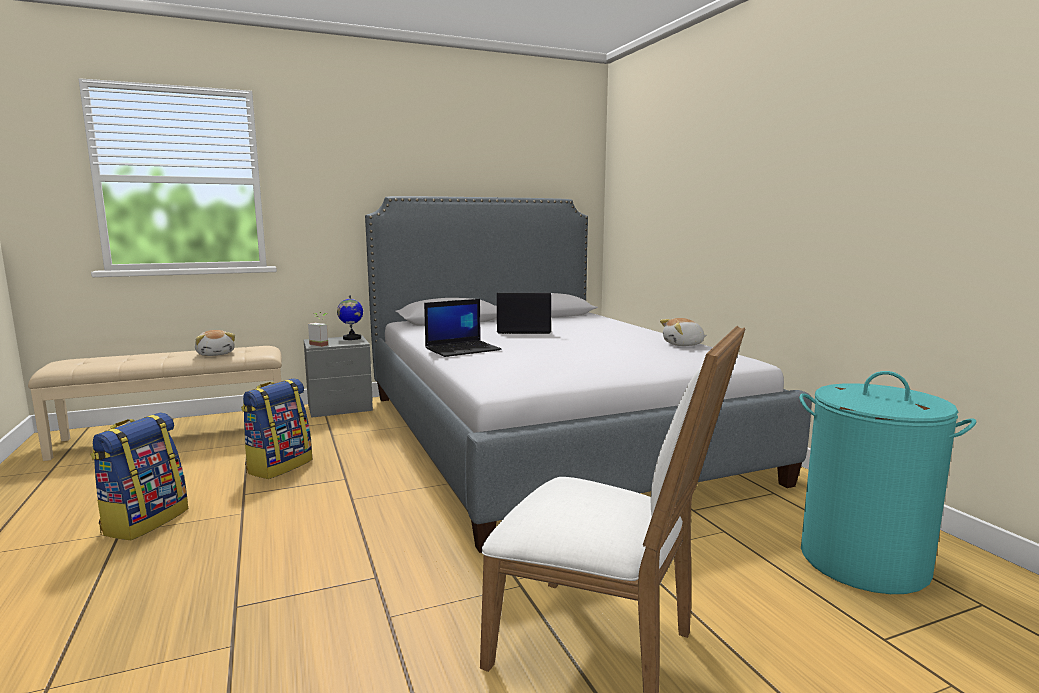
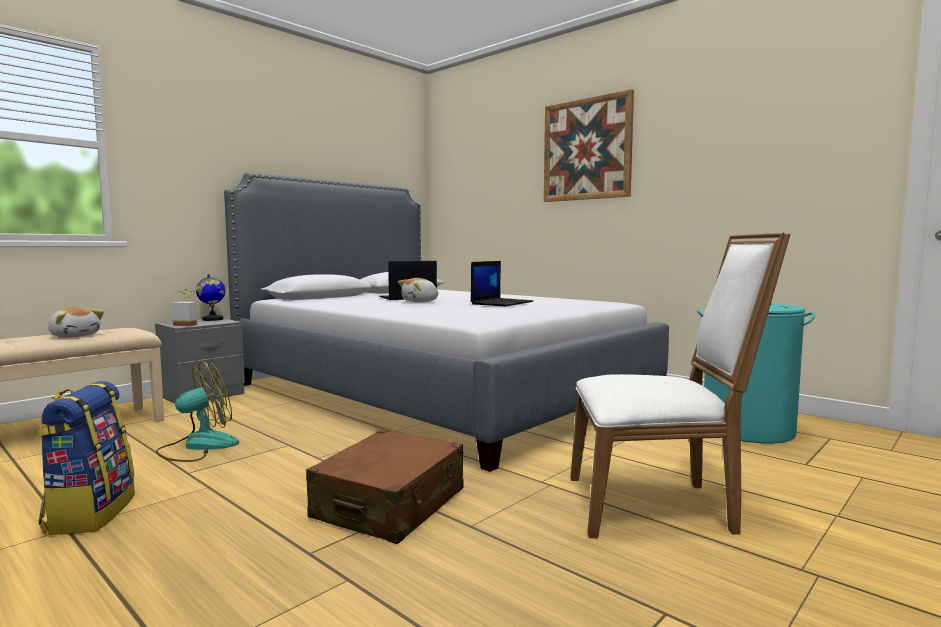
camera: 25 degrees left, 5 degrees down
backpack [241,378,312,479] -> fan [156,361,239,462]
laptop [424,299,501,357] -> laptop moved to [471,261,533,307]
plush toy [660,318,707,346] -> plush toy moved to [398,278,439,302]
none -> brown suitcase [306,429,464,544]
none -> picture [544,89,634,202]

